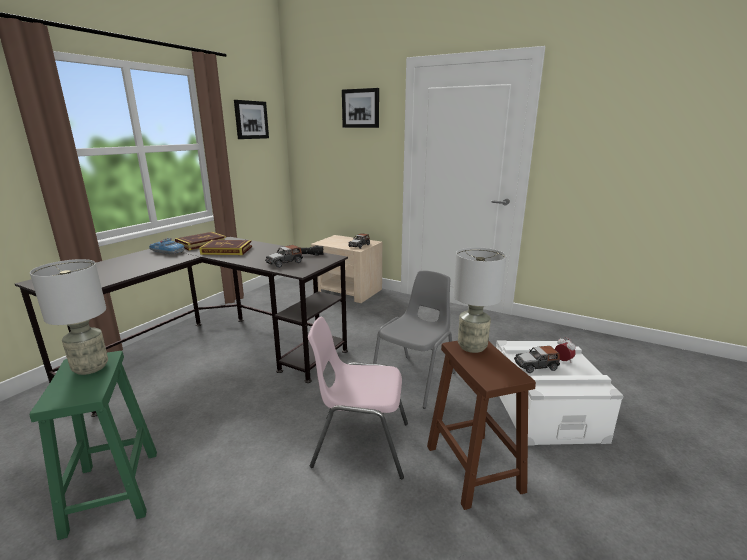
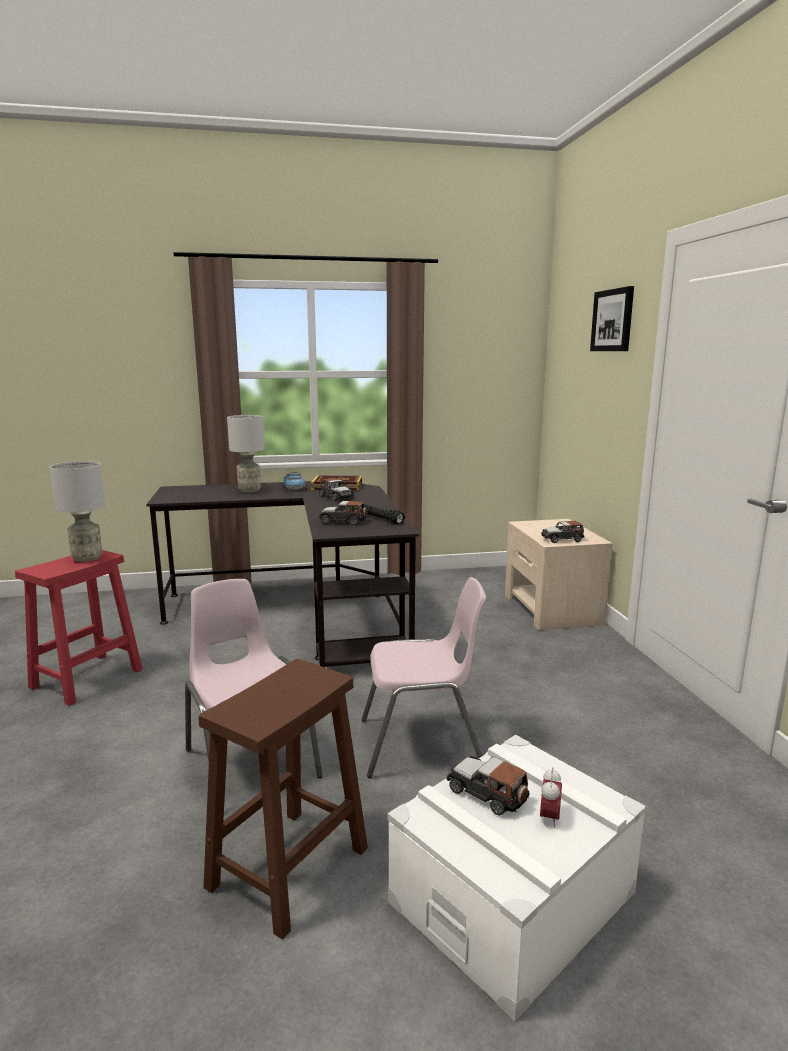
camera: 50 degrees right, 5 degrees down
green stool [30,351,157,540] -> red stool [15,550,143,706]
book [199,240,252,255] -> toy car [319,478,354,501]
picture [234,100,269,139] -> none
grey chair [373,270,455,409] -> pink chair [362,577,486,778]
grey table lamp [453,247,506,353] -> grey table lamp moved to [227,415,265,493]

